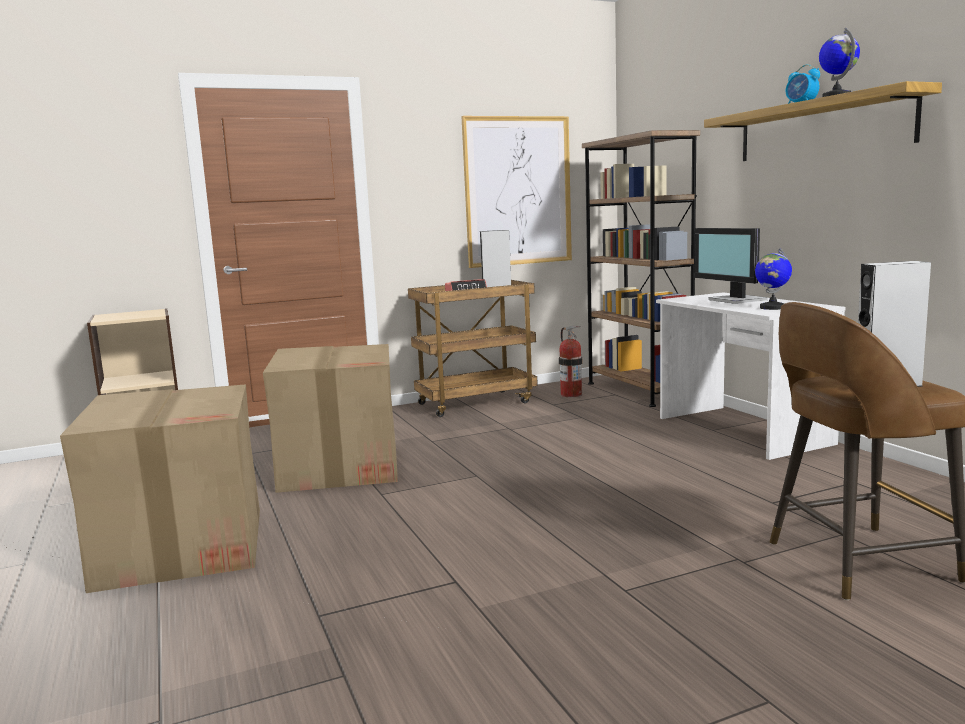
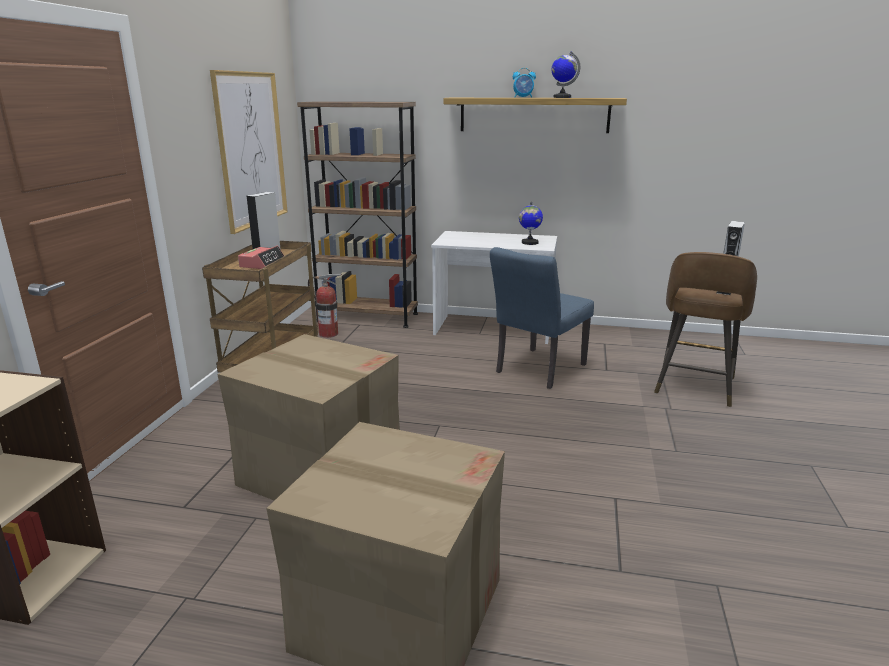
camera: 55 degrees left, 10 degrees up
monitor [695,228,767,304] -> none
none -> blue chair [490,247,594,389]

